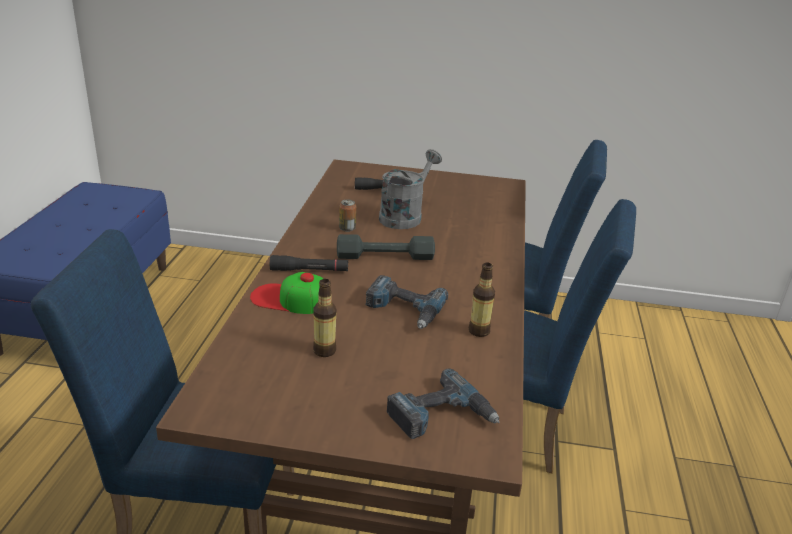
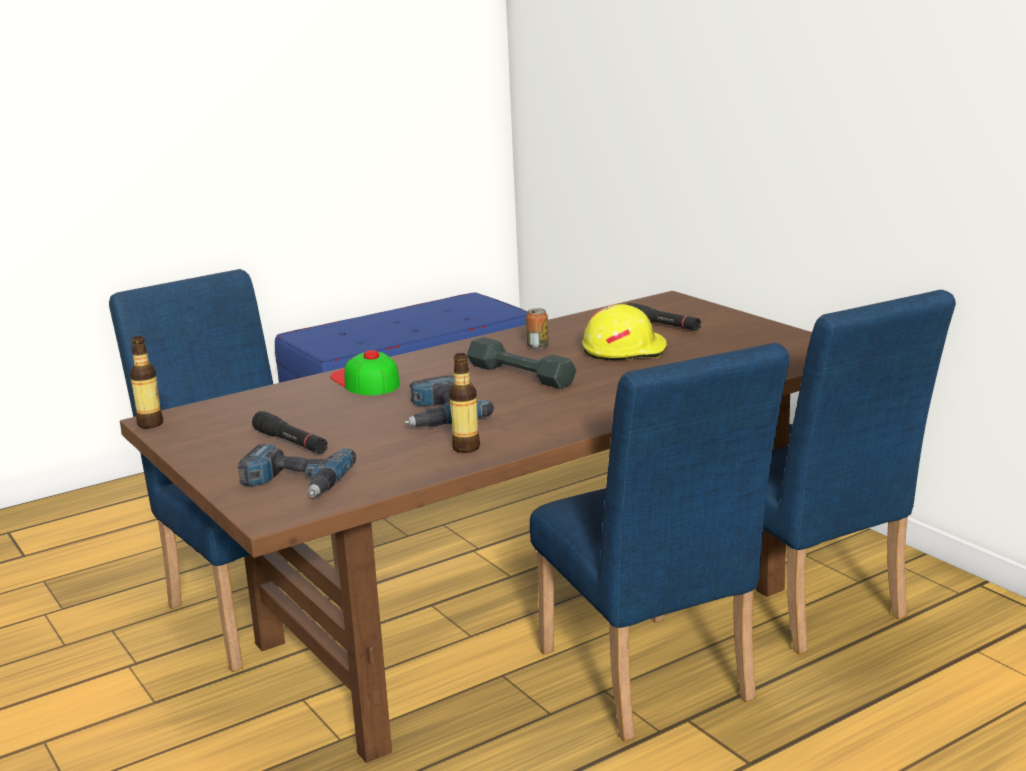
camera: 50 degrees right, 10 degrees down
black flashlight [270,255,348,271] -> black flashlight moved to [252,411,328,454]
bottle [313,279,336,357] -> bottle moved to [130,336,163,428]
grey watering can [379,149,442,229] -> yellow hard hat [582,304,668,360]

